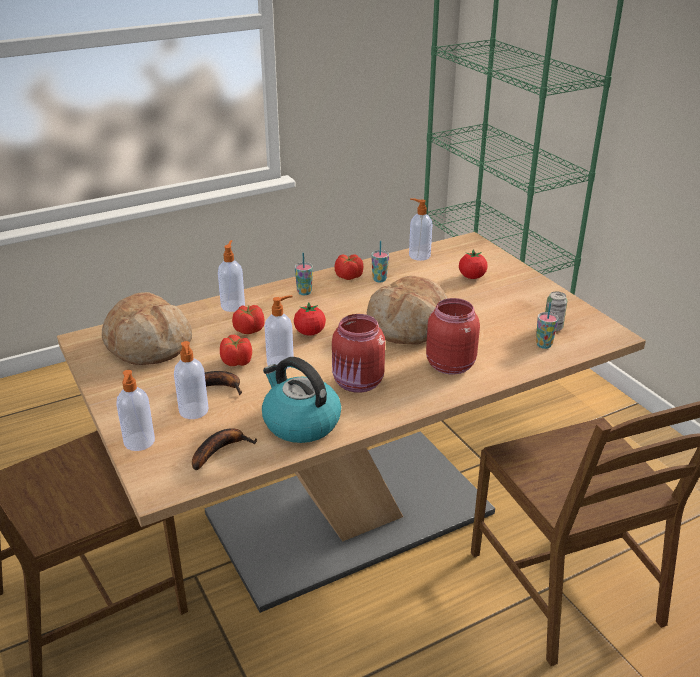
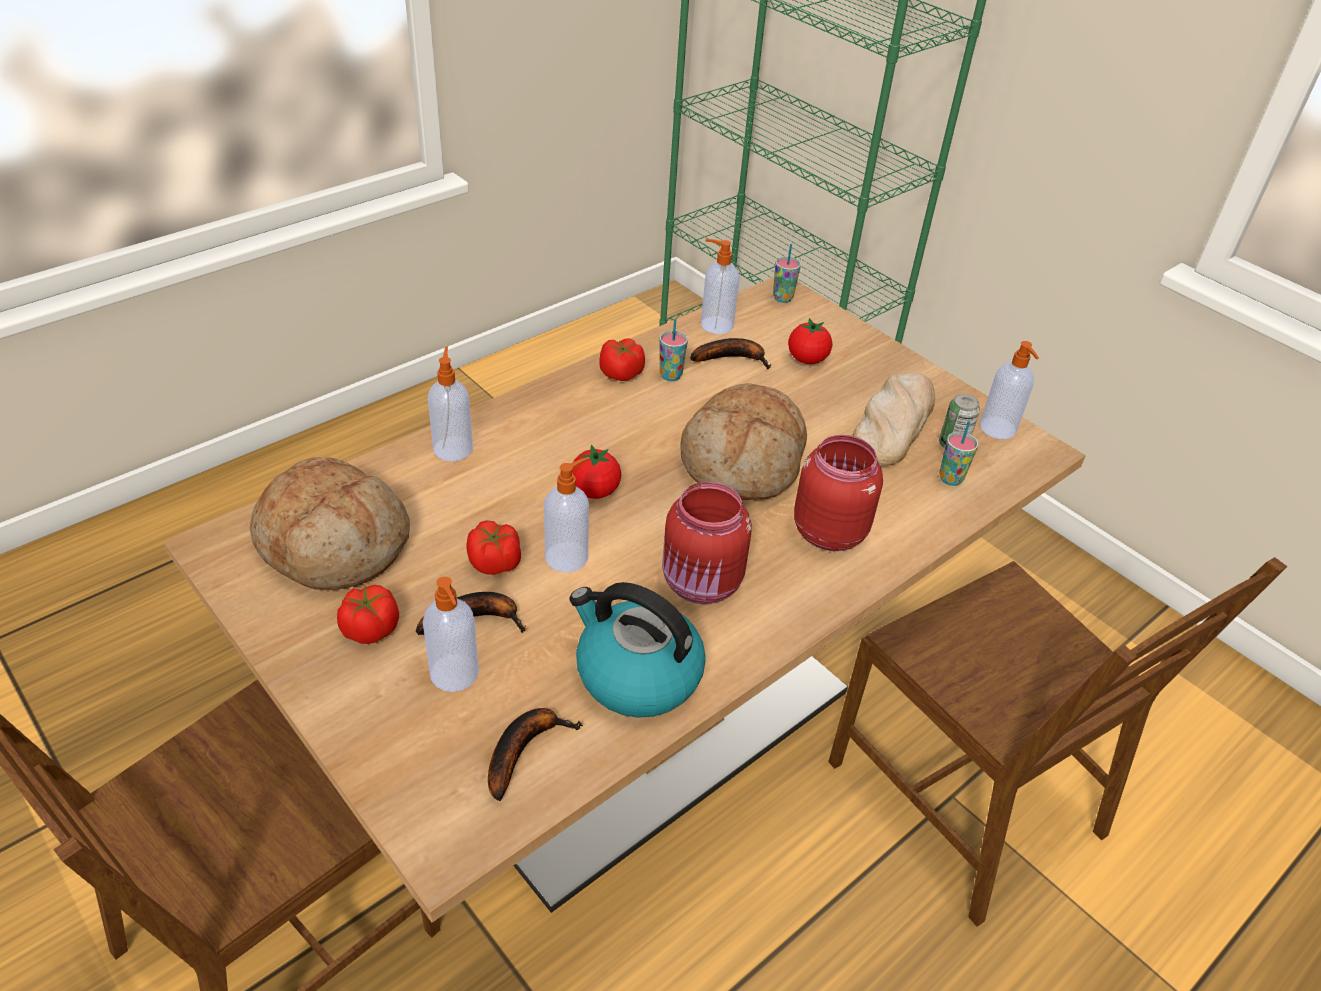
camera: 15 degrees left, 10 degrees up
soap dispenser [117,370,155,451] -> soap dispenser moved to [980,341,1039,439]
tomato [232,305,265,334] -> tomato moved to [337,585,399,644]
cup [295,253,313,295] -> cup moved to [773,244,801,303]
none -> banana [690,338,771,369]
none -> bread [852,372,935,466]

